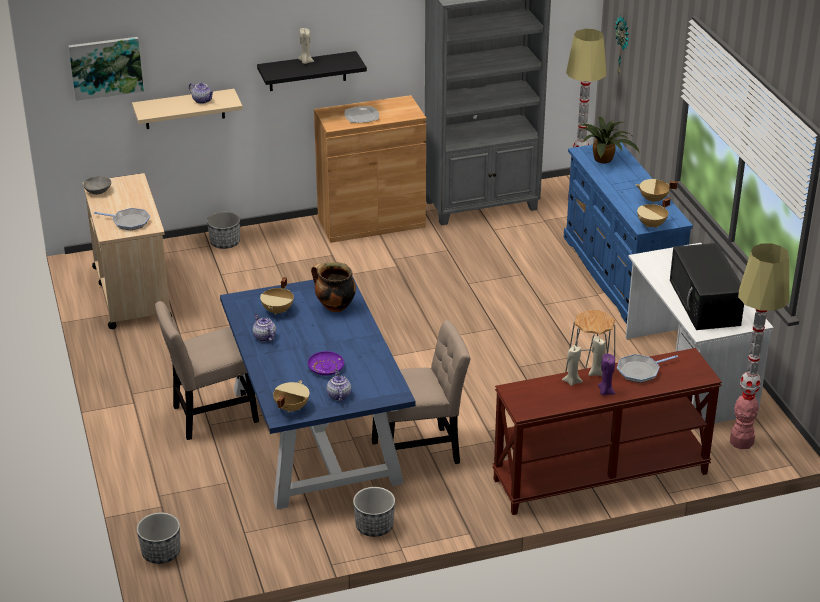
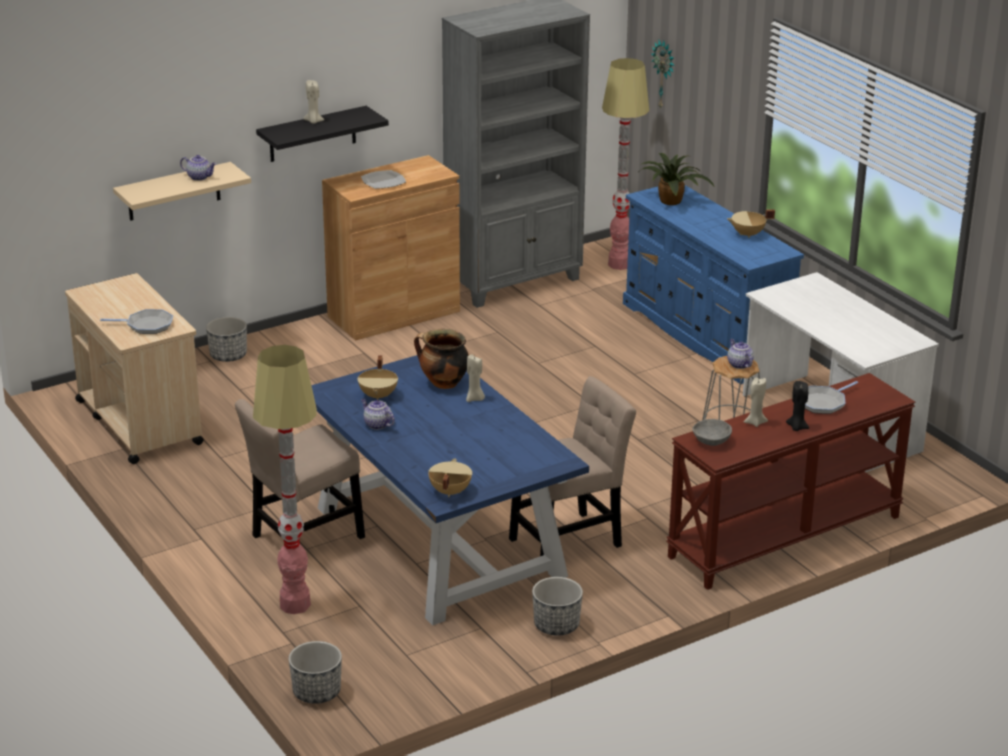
camera: 15 degrees left, 5 degrees down
picture [68,37,144,101] -> none
grey bowl [83,176,111,195] -> grey bowl moved to [692,419,732,446]
purple plate [308,351,344,375] -> none
teapot [327,370,351,402] -> teapot moved to [727,339,754,369]
beige candle [589,336,606,376] -> beige candle moved to [466,354,485,402]
purple candle [598,353,615,395] -> black candle [786,381,809,431]
beige cooking pot [637,198,670,228] -> none
black microwave [670,243,744,330] -> none
floor lamp [730,243,789,449] -> floor lamp moved to [253,345,317,614]

